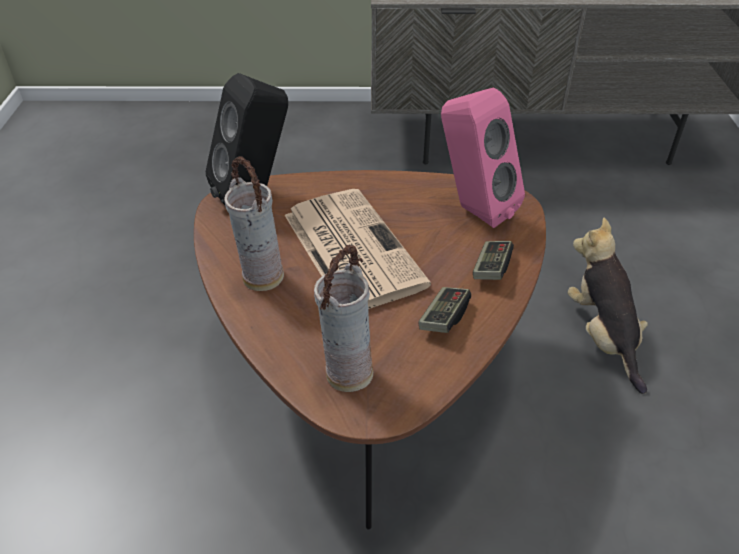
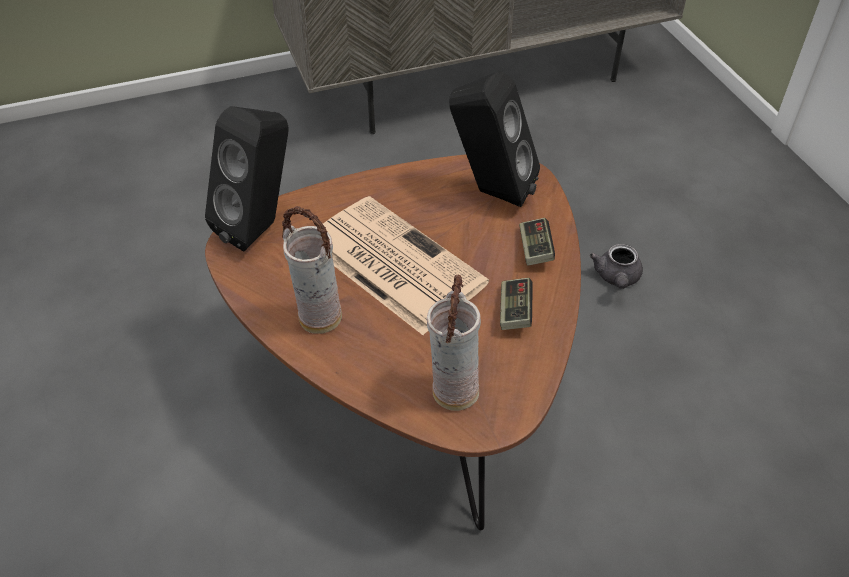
camera: 20 degrees left, 5 degrees up
pink speaker [441,87,525,228] -> black speaker [449,71,540,207]
plush toy [568,218,648,394] -> grey teapot [590,244,643,289]

